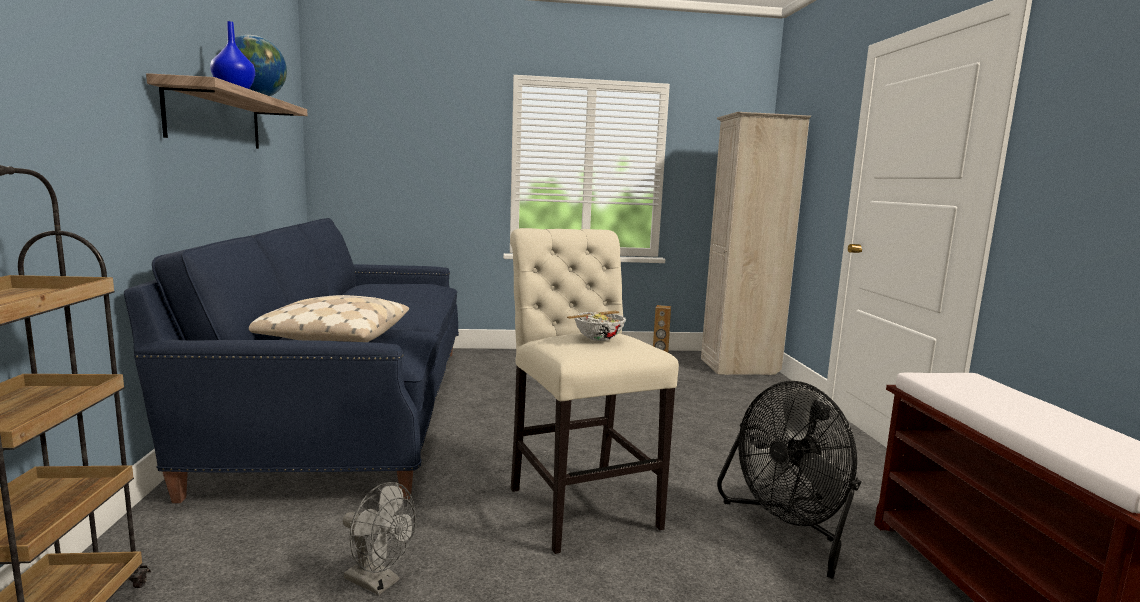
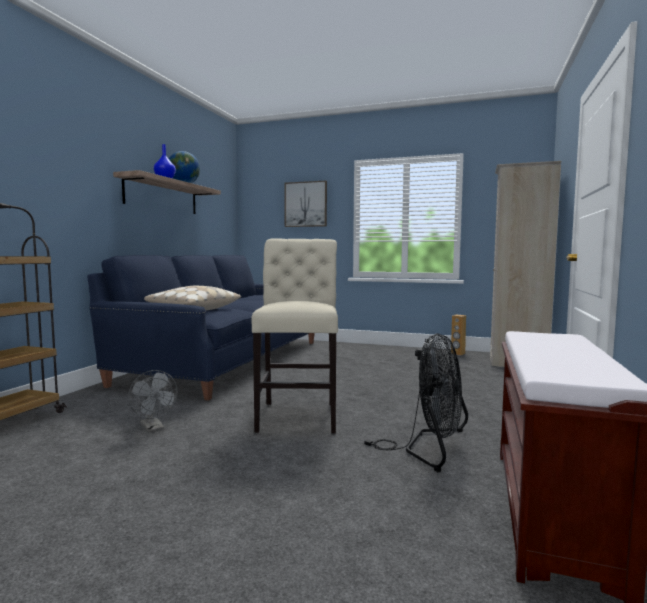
camera: 25 degrees right, 5 degrees down
bowl [567,311,626,341] -> none
black fan [717,381,861,579] -> black fan turned 150 degrees counterclockwise [363,333,468,472]
none -> picture [284,181,327,227]

